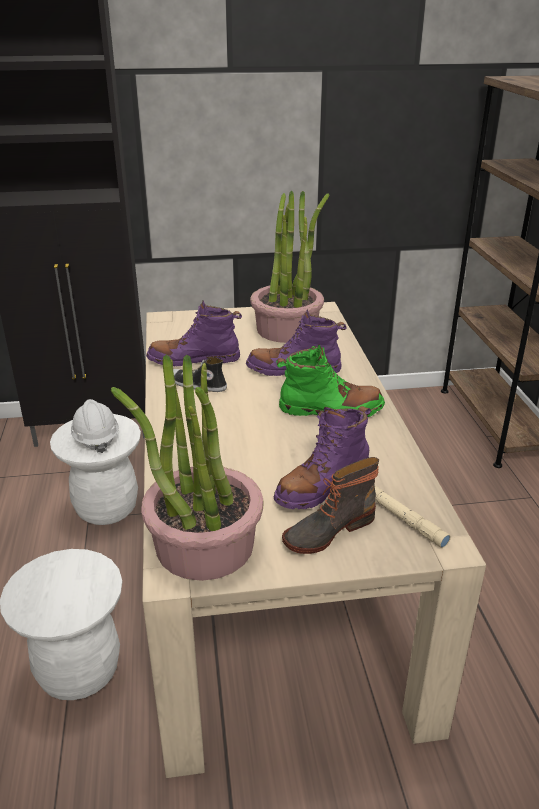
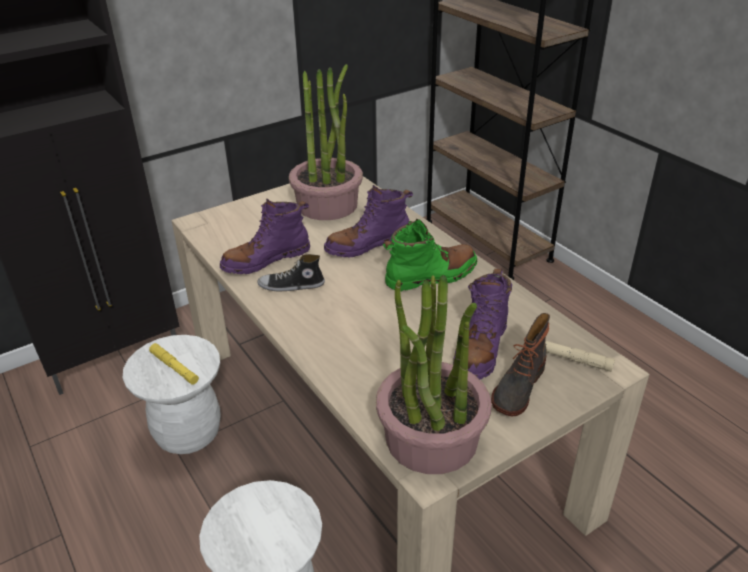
camera: 25 degrees left, 5 degrees up
white hard hat [71,399,119,453] -> yellow flashlight [149,343,199,385]

